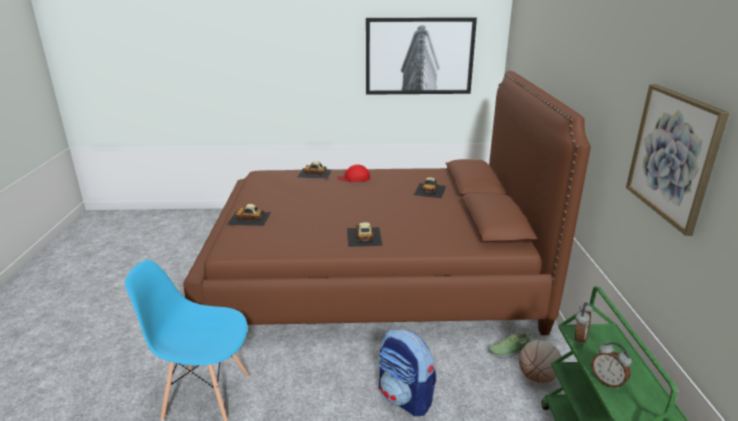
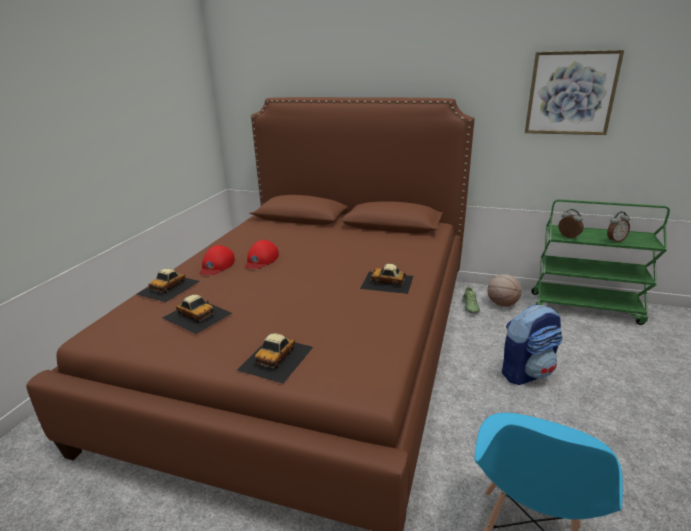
camera: 70 degrees left, 0 degrees up
picture [366,17,477,95] -> none
toy car [414,177,446,198] -> toy car moved to [162,294,232,334]
none -> red cap [245,240,279,269]

